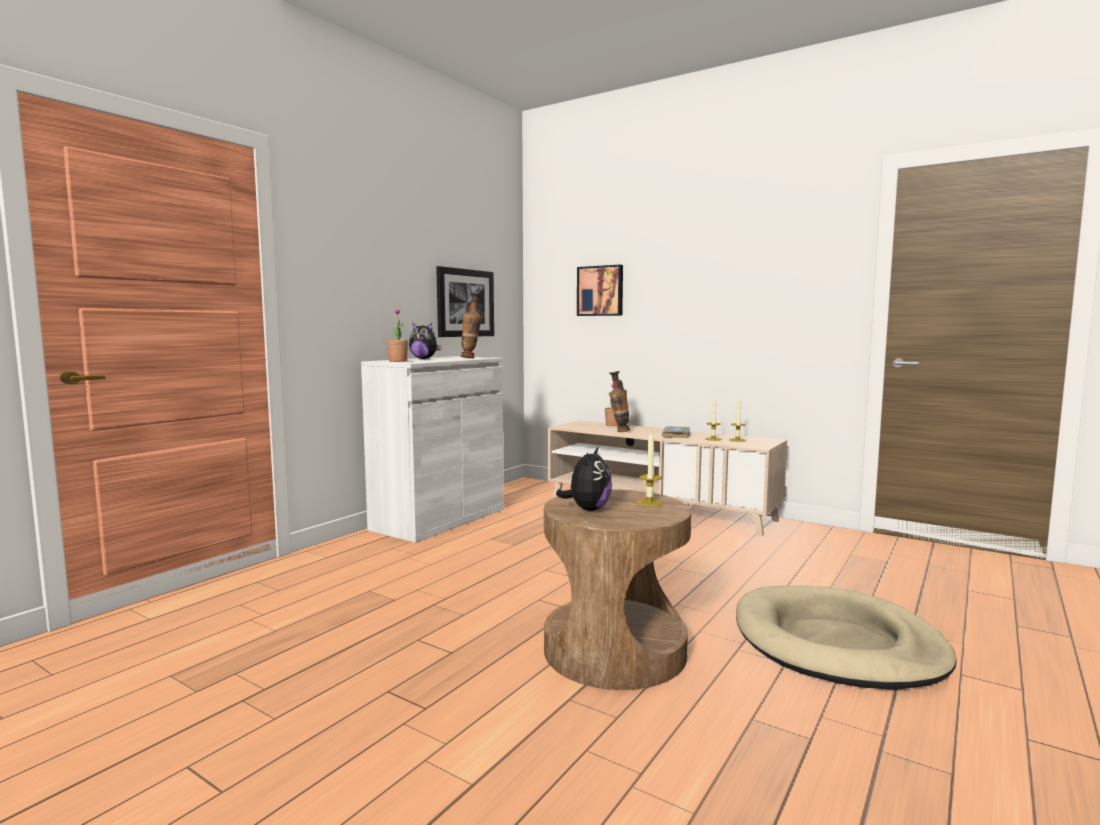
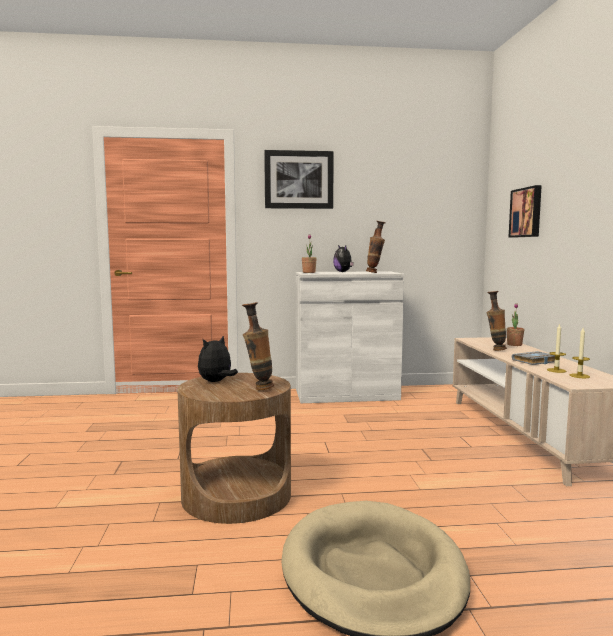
camera: 50 degrees right, 0 degrees up
picture [436,266,494,337] -> picture moved to [264,150,334,209]
plush toy [556,447,612,511] -> plush toy turned 150 degrees clockwise [198,335,238,382]
candle [636,432,663,507] -> vase [242,302,274,390]

